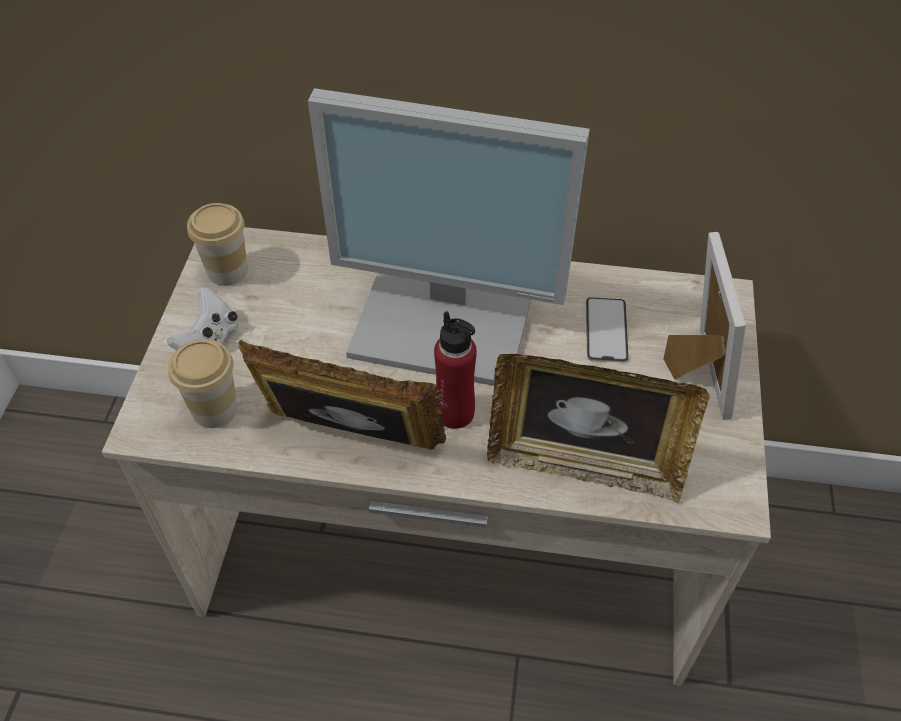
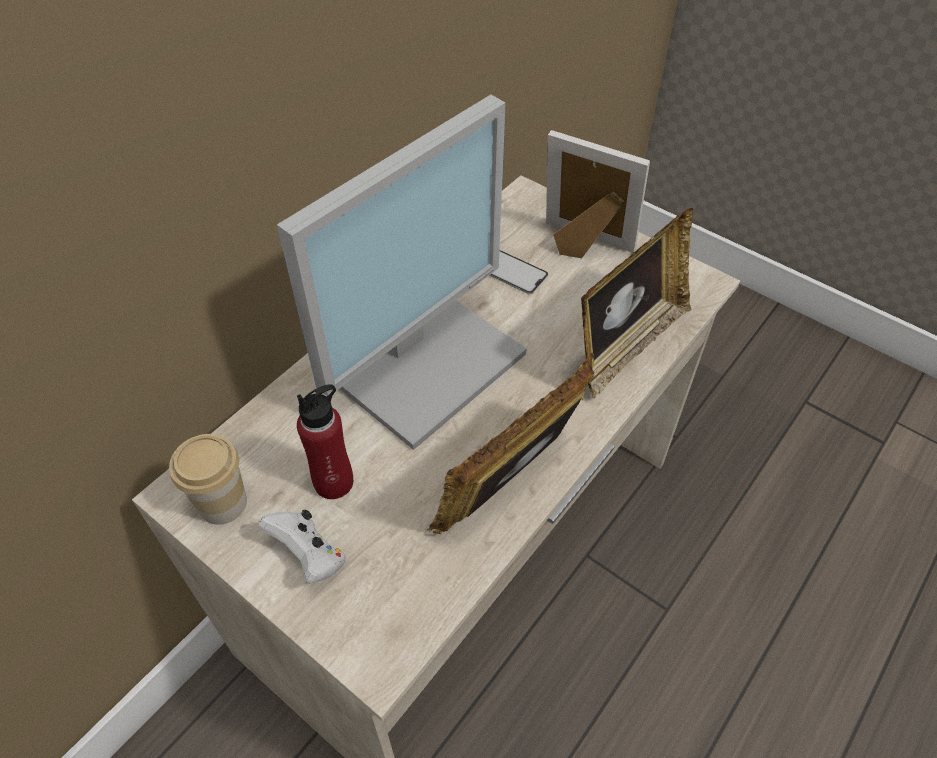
camera: 60 degrees left, 0 degrees up
cup [168,339,238,428] -> none
red bottle [434,311,477,429] -> red bottle moved to [297,384,353,499]

